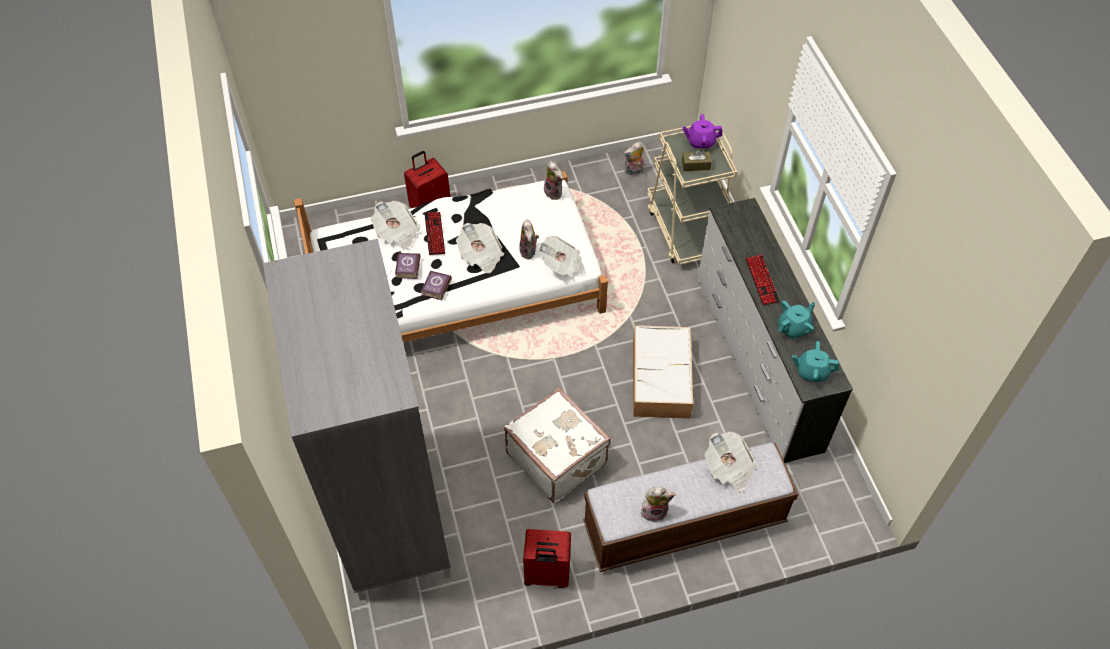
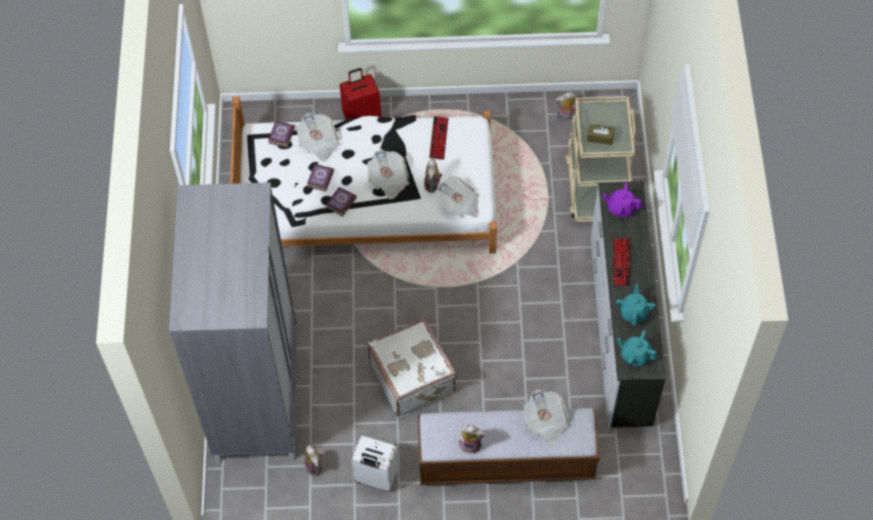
camera: 15 degrees right, 5 degrees up
keyboard [424,212,445,255] -> keyboard moved to [429,116,448,160]
red suitcase [523,529,571,588] -> white suitcase [351,436,399,491]
plush toy [544,161,563,200] -> plush toy moved to [305,445,323,476]
storage box [633,325,693,419] -> none
purple teapot [682,114,723,149] -> purple teapot moved to [603,183,642,217]
turquoise teapot [778,300,815,339] -> turquoise teapot turned 60 degrees counterclockwise [616,284,656,325]
none -> book [268,121,295,147]

